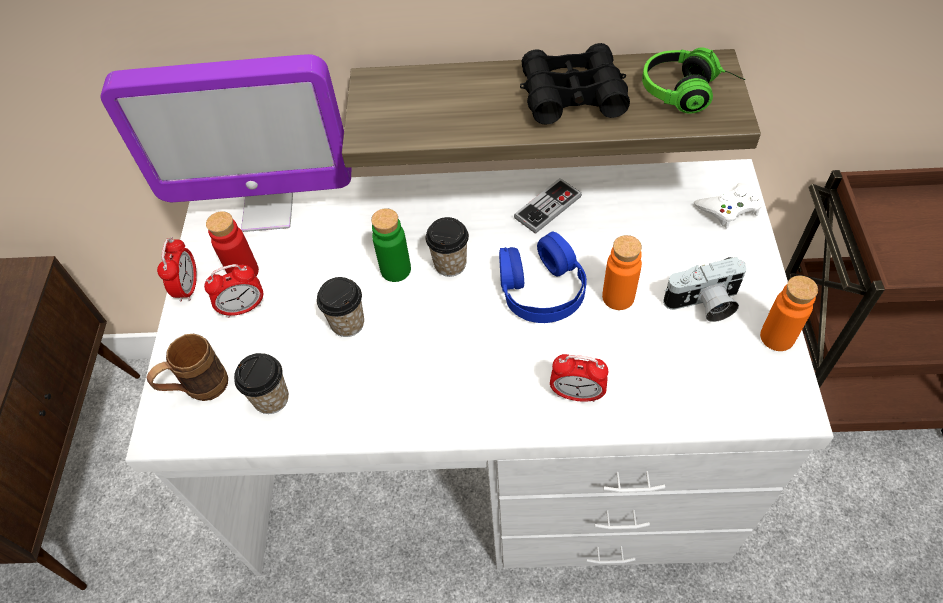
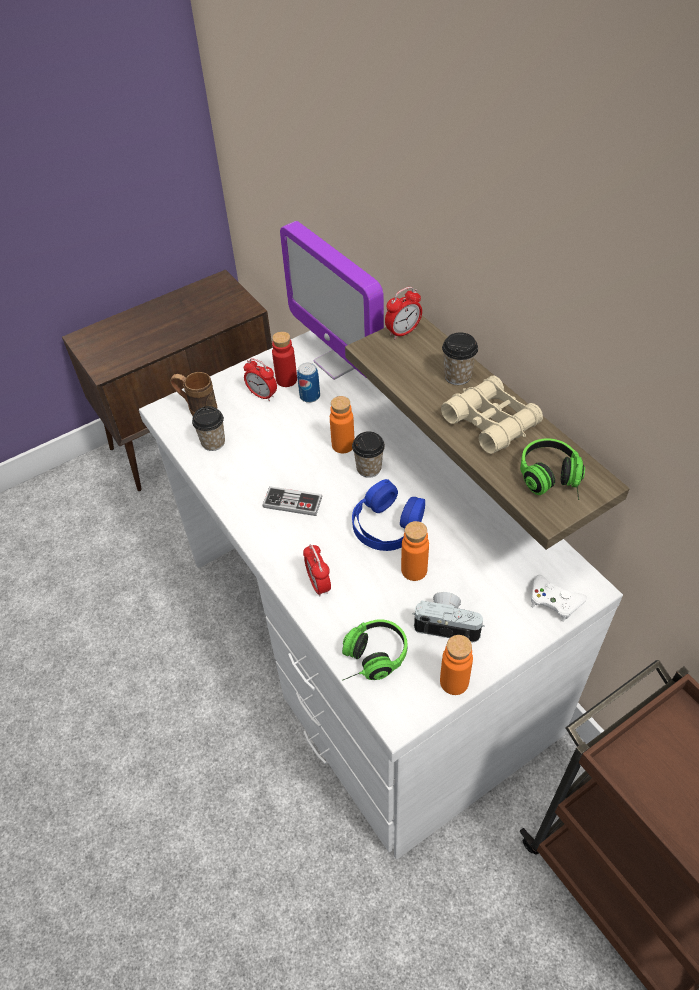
camera: 55 degrees right, 5 degrees down
alarm clock [157,237,197,301] -> alarm clock moved to [385,287,422,339]
cup [317,277,364,337] -> cup moved to [442,332,478,385]
green bottle [371,208,411,282] -> orange bottle [330,396,354,453]
game controller [514,178,582,234] -> game controller moved to [263,486,322,516]
black binoculars [520,43,630,125] -> beige binoculars [441,376,543,454]
camera [663,257,747,322] -> camera turned 150 degrees clockwise [412,592,485,642]
none -> can [297,363,320,403]
none -> headphones [342,619,407,681]

